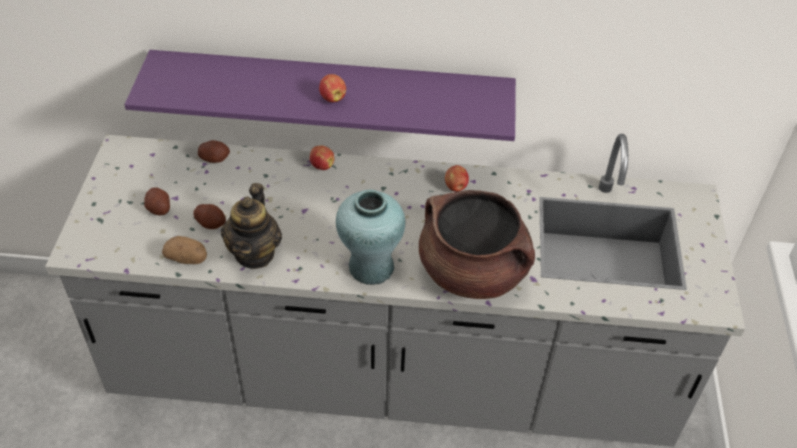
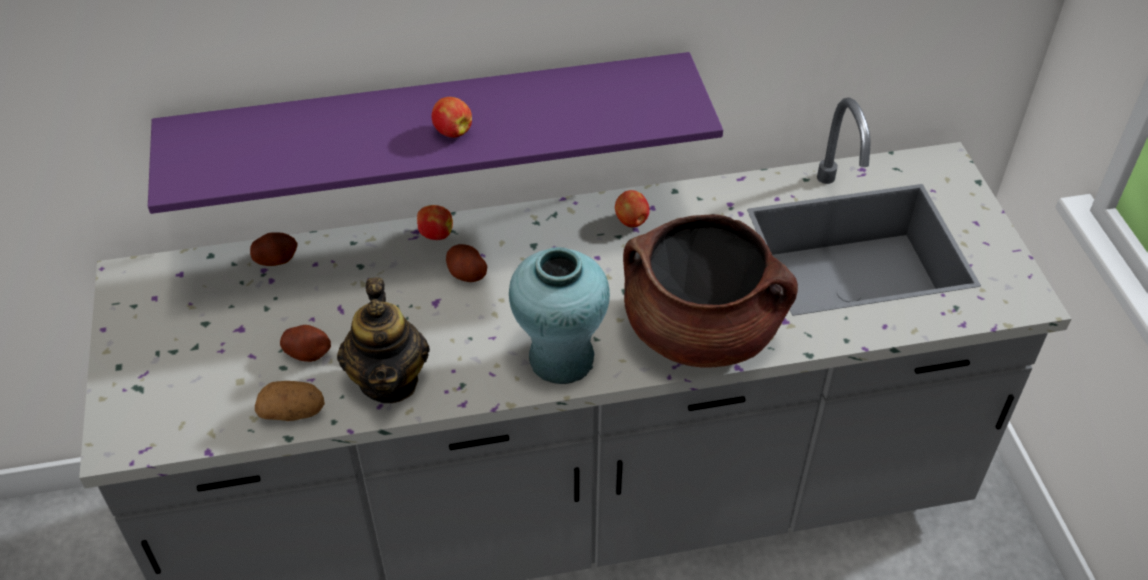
camera: 15 degrees left, 0 degrees up
potato [144,187,170,215] -> potato moved to [446,244,487,282]

